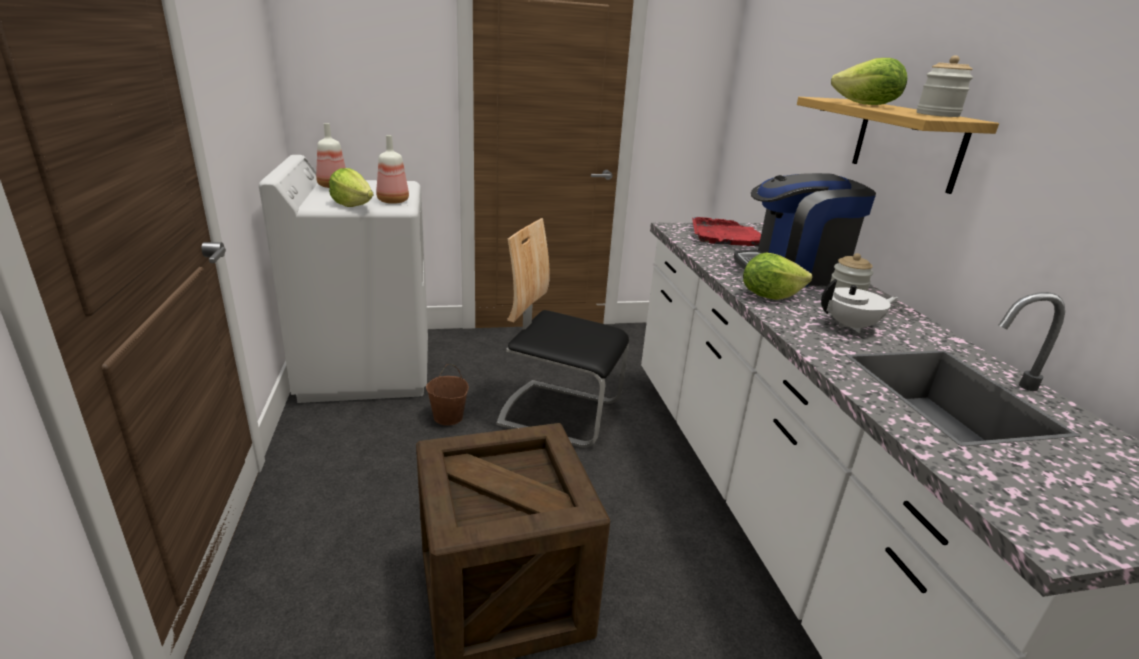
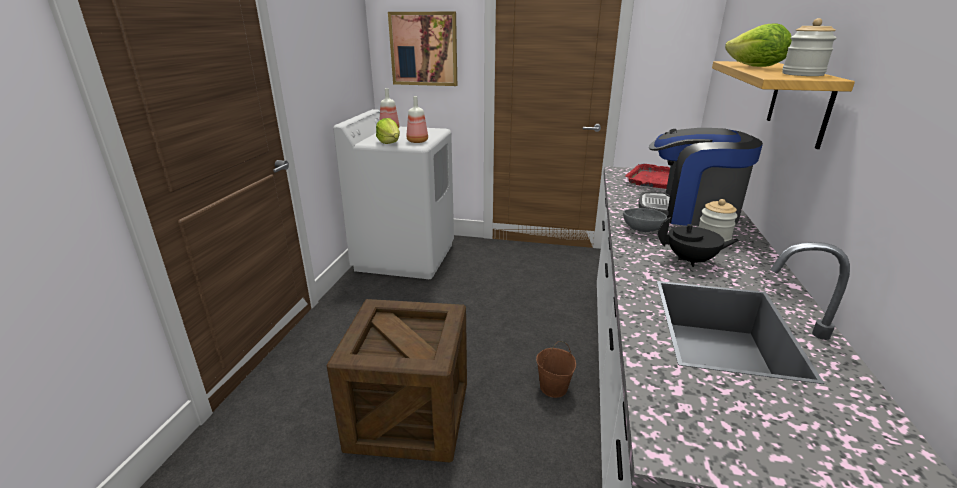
camera: 25 degrees right, 0 degrees up
brown bucket [426,364,469,426] -> brown bucket moved to [536,341,576,398]
chair [497,218,629,448] -> none
lettuce [743,252,812,300] -> grey bowl [623,208,667,232]
white teapot [821,279,898,333] -> black teapot [658,217,739,267]
none -> picture [388,12,457,86]

